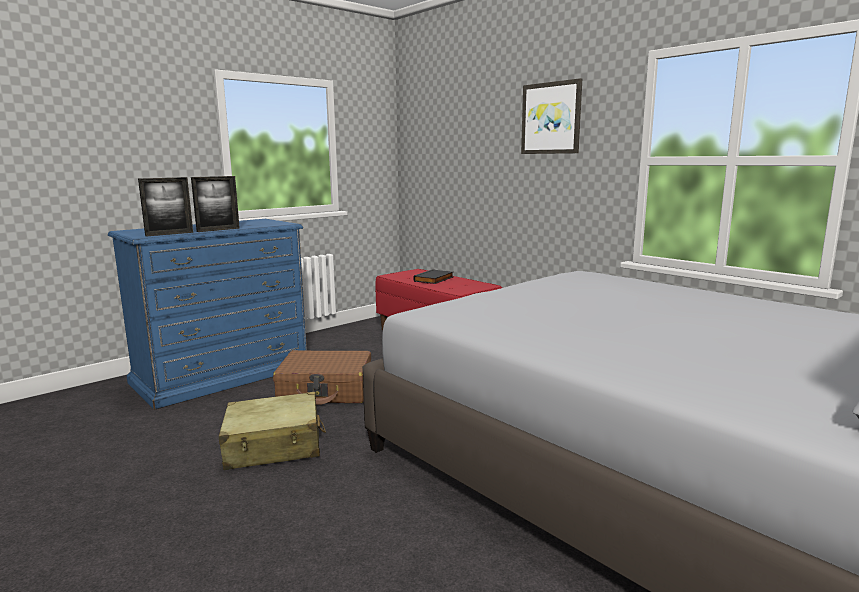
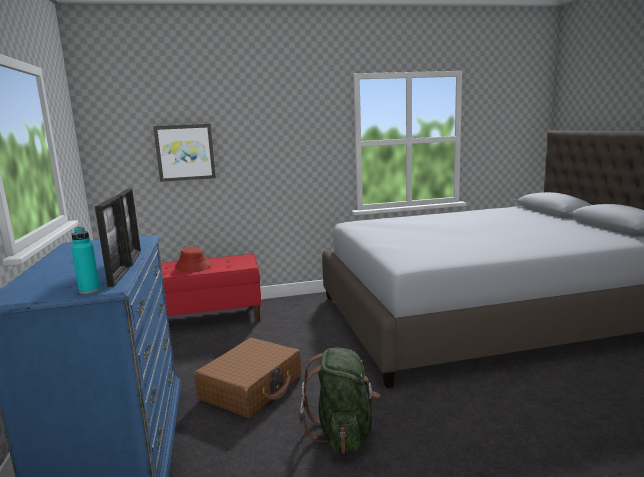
camera: 60 degrees left, 0 degrees up
beige suitcase [219,392,326,470] -> green backpack [299,347,380,453]
black book [413,269,453,284] -> red hat [175,247,211,272]
picture [521,78,582,154] -> picture moved to [153,124,216,182]
none -> turquoise bottle [71,227,100,294]

